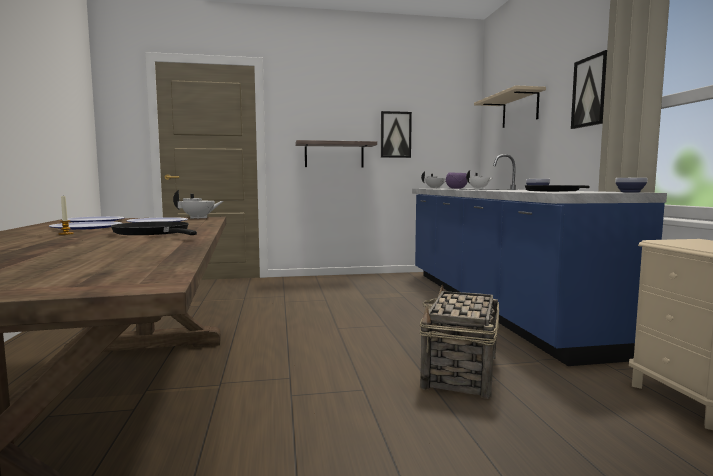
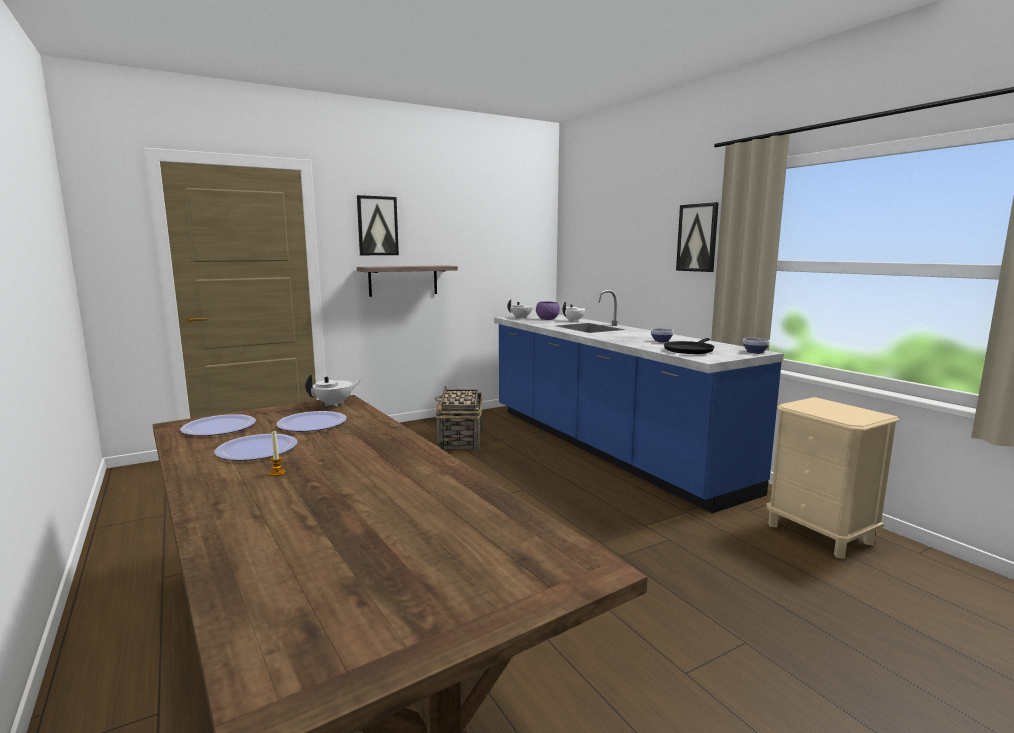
camera: 20 degrees left, 5 degrees up
black frying pan [111,221,197,235] -> none
picture [381,111,412,158] -> picture moved to [357,195,399,255]
basket [419,285,499,399] -> basket moved to [435,386,482,451]
beige shelf [474,85,546,128] -> none

